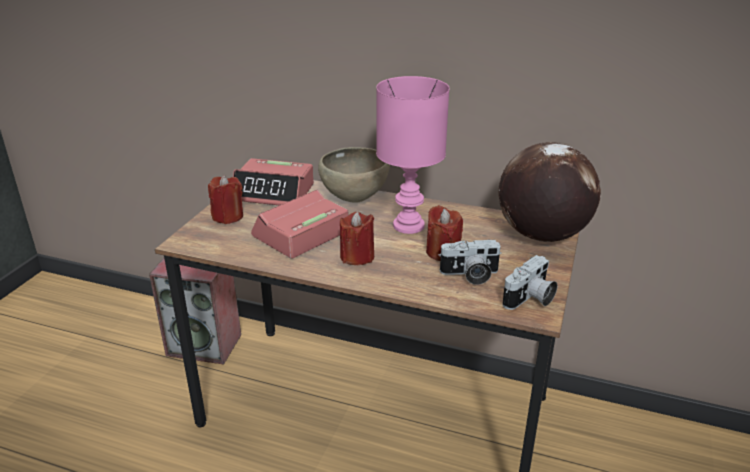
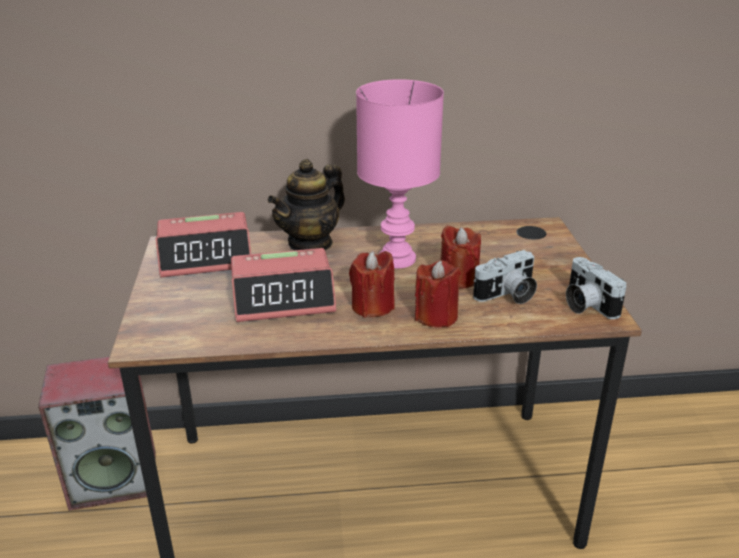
camera: 25 degrees left, 0 degrees up
red candle [208,175,243,224] -> red candle moved to [415,260,461,328]
alarm clock [251,190,348,259] -> alarm clock turned 120 degrees counterclockwise [231,248,336,322]
brown bowl [318,147,390,203] -> teapot [268,159,345,250]
globe [498,142,601,242] -> none
camera [502,255,558,310] -> camera turned 135 degrees clockwise [566,257,626,319]

